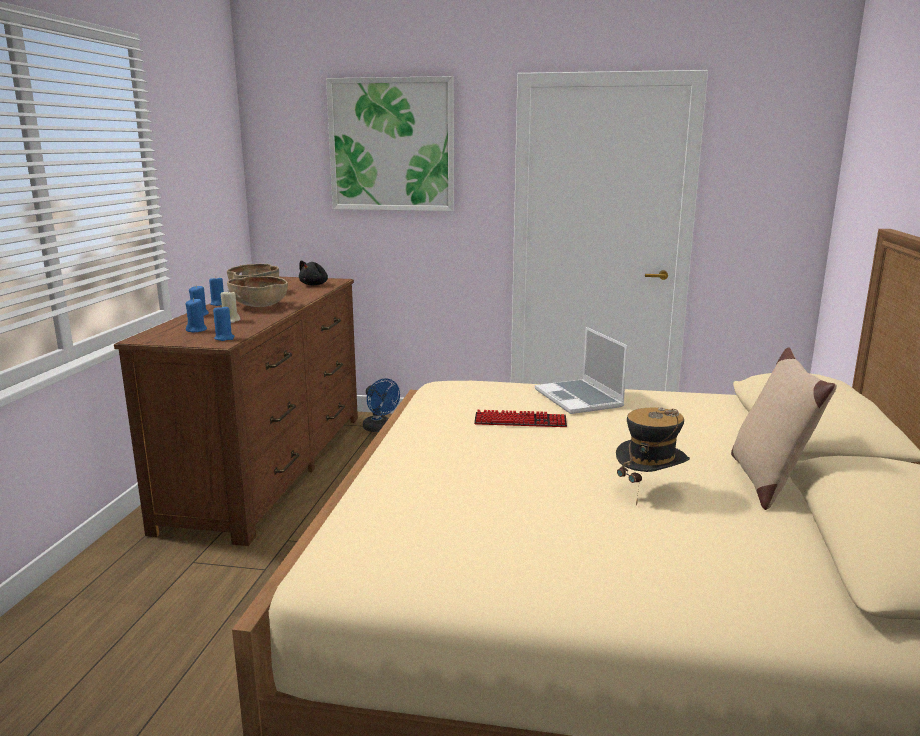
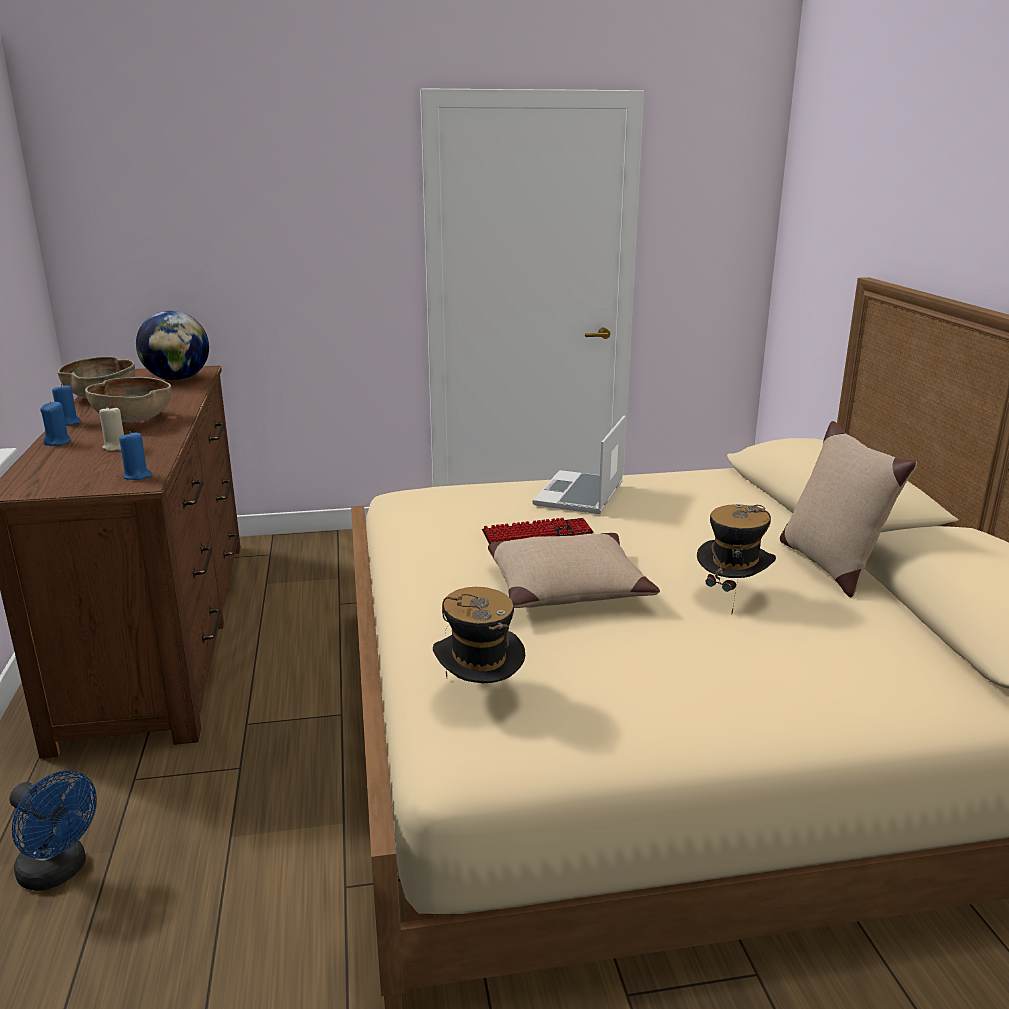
camera: 20 degrees left, 5 degrees up
blue candle [185,298,207,332] -> none
black plush toy [299,260,328,285] -> globe [136,311,209,380]
picture [326,76,454,211] -> none
blue fan [363,378,400,432] -> blue fan moved to [10,770,97,891]
laptop [535,327,628,414] -> laptop turned 60 degrees clockwise [533,416,626,514]
none -> hat [433,587,525,683]
none -> beige pillow [488,533,660,608]

